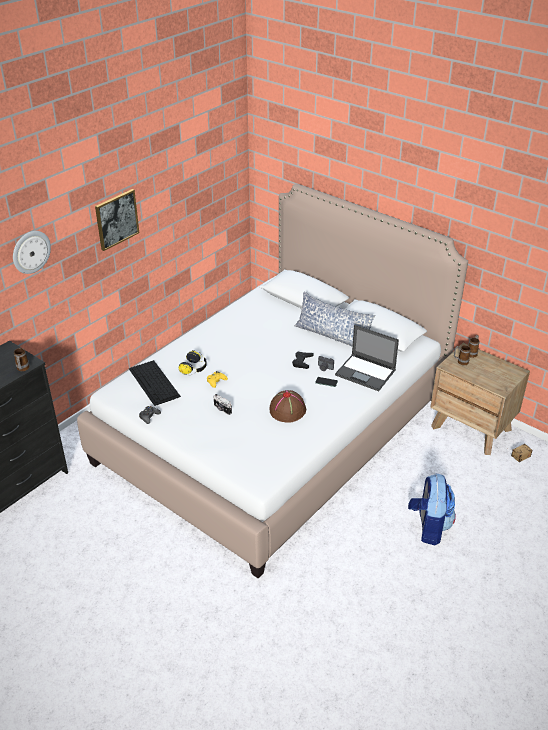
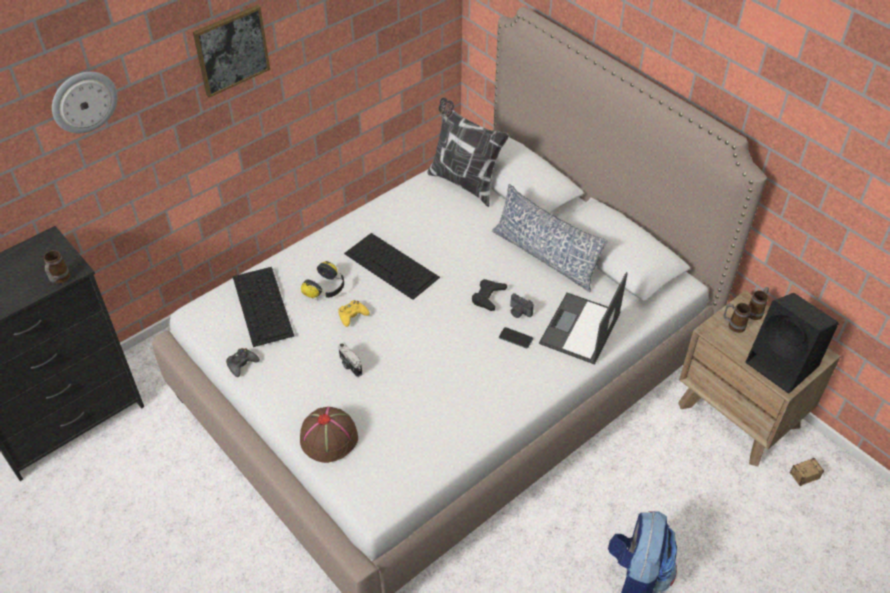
camera: 10 degrees right, 10 degrees up
brown hat [269,390,306,423] -> brown hat moved to [300,407,358,463]
laptop [335,325,399,391] -> laptop turned 75 degrees clockwise [539,272,628,365]
none -> keyboard [344,233,440,300]
none -> pillow [427,97,509,207]
none -> black speaker [746,293,839,393]

